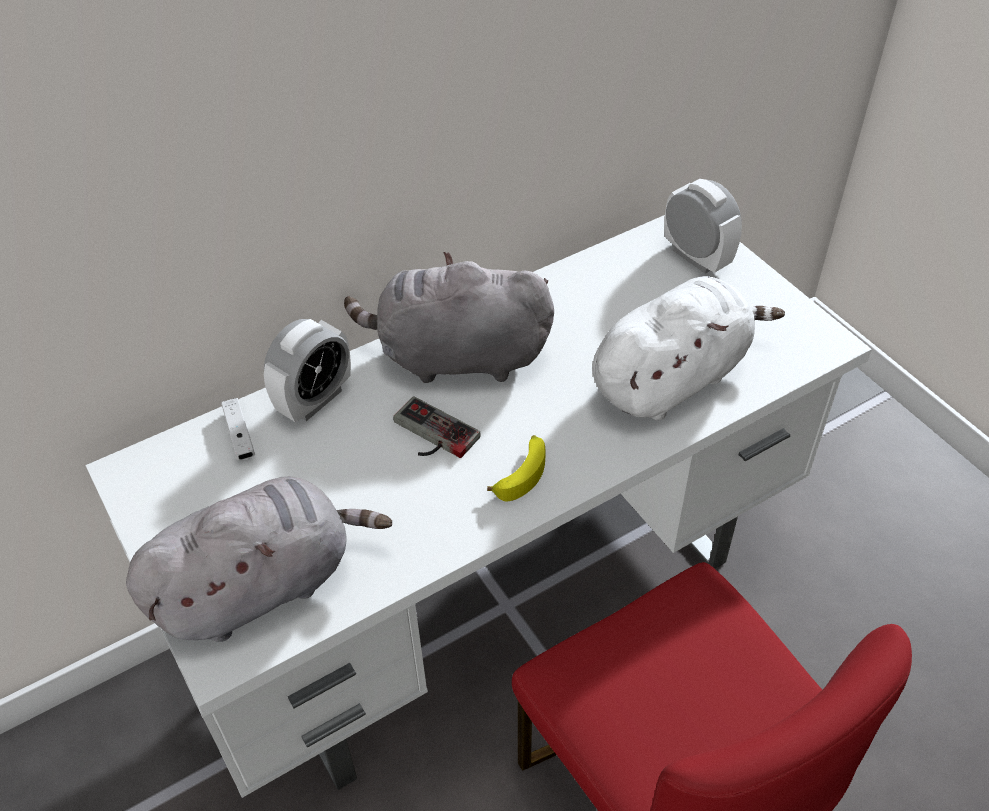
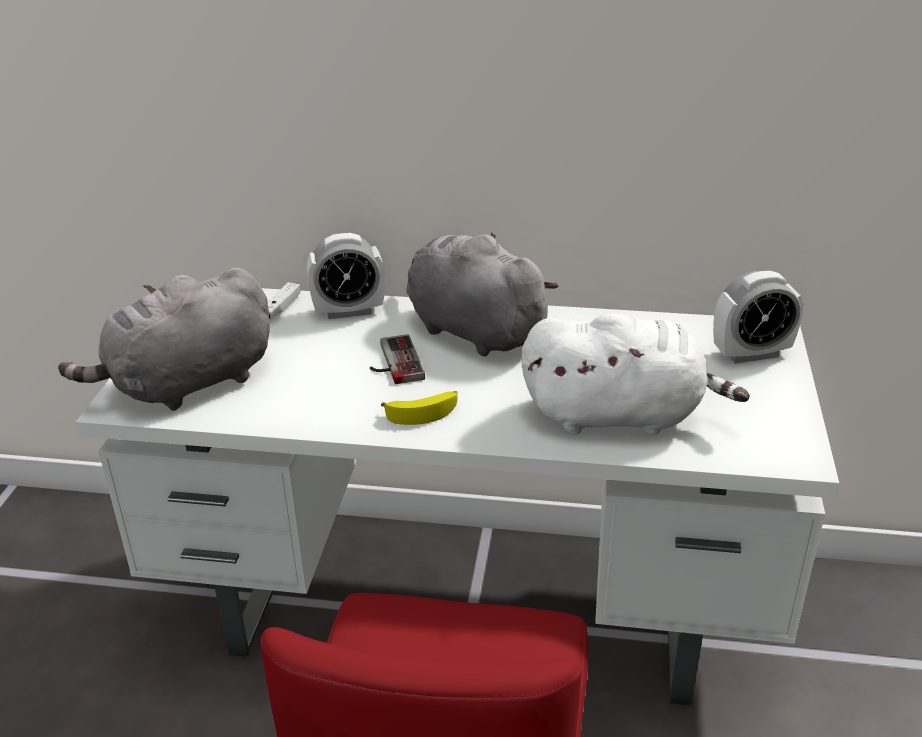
camera: 40 degrees right, 15 degrees down
grey plush toy [126,476,392,642] -> grey plush toy turned 135 degrees clockwise [58,268,270,411]
alarm clock [665,179,742,274] -> alarm clock turned 75 degrees clockwise [713,271,803,363]

